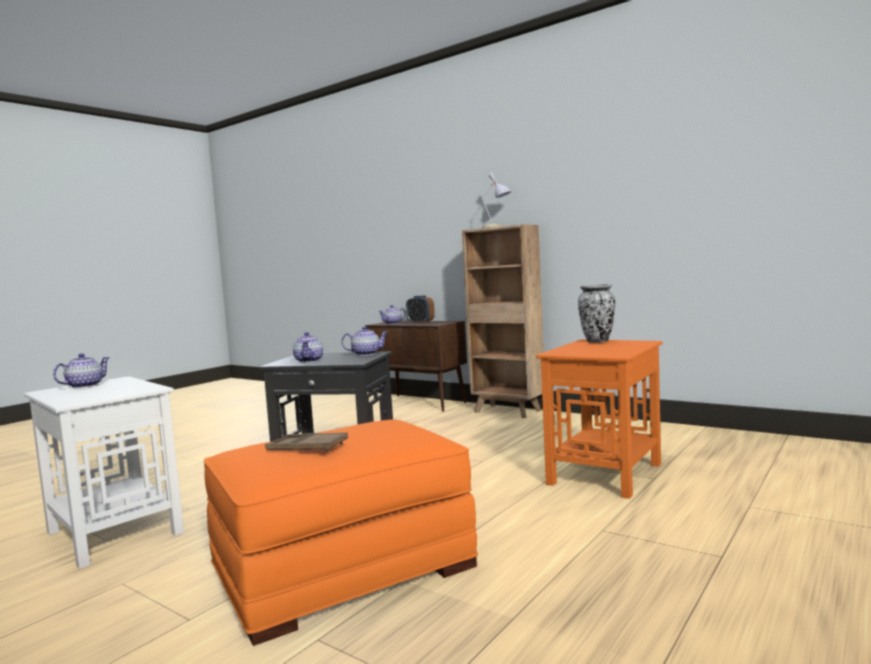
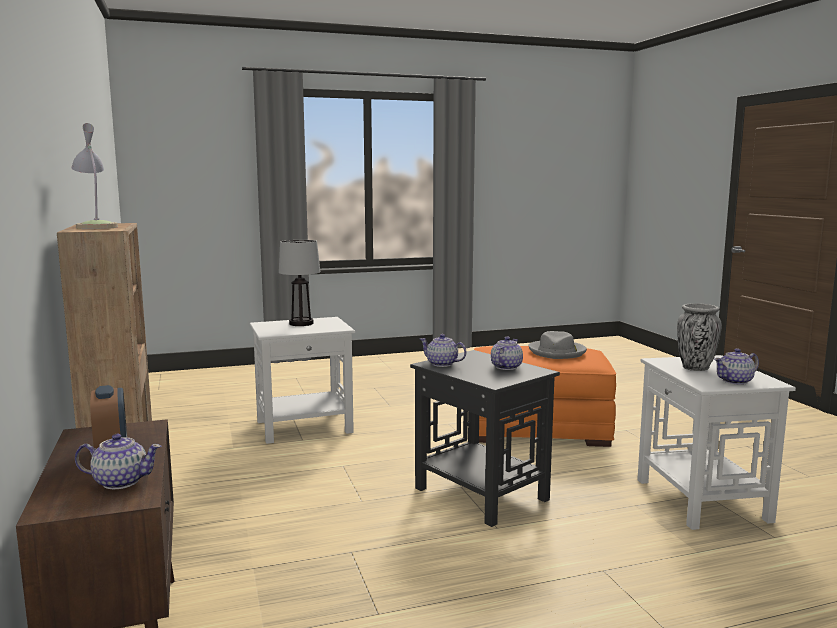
camera: 145 degrees left, 5 degrees up
brown tray [265,432,348,451] -> grey hat [528,331,587,359]
orange side table [536,339,663,499] -> white side table [250,317,355,444]
vase [578,284,615,343] -> vase moved to [677,303,722,371]
none -> table lamp [279,240,320,326]

